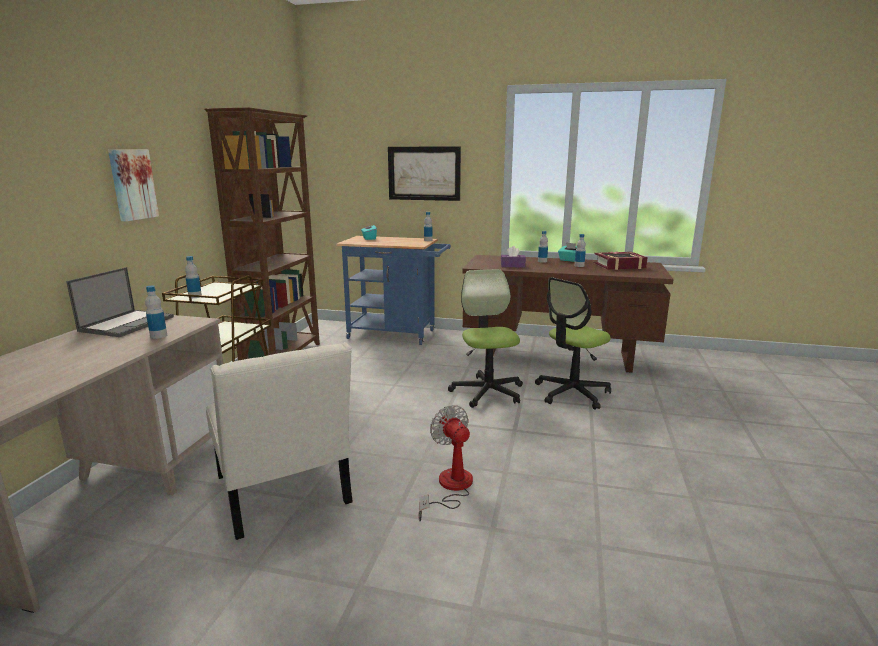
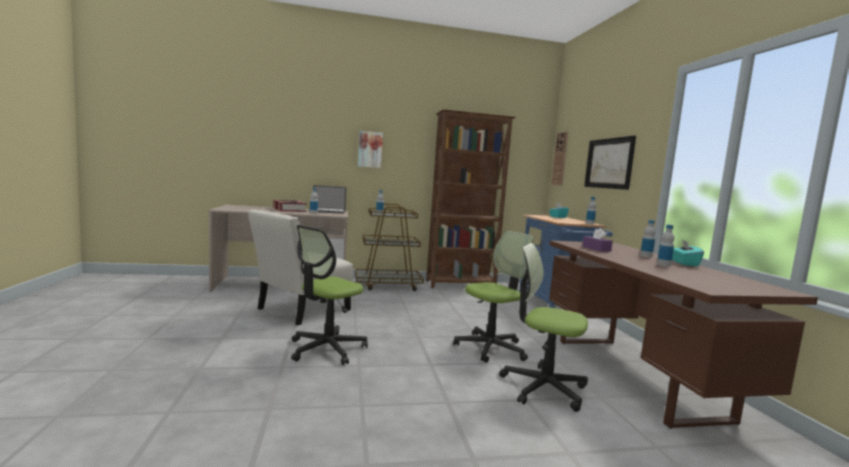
camera: 65 degrees right, 10 degrees down
fan [418,405,473,521] -> office chair [291,225,368,365]
book [594,251,648,270] -> book moved to [273,200,307,212]
none -> wall clock [551,131,568,186]

